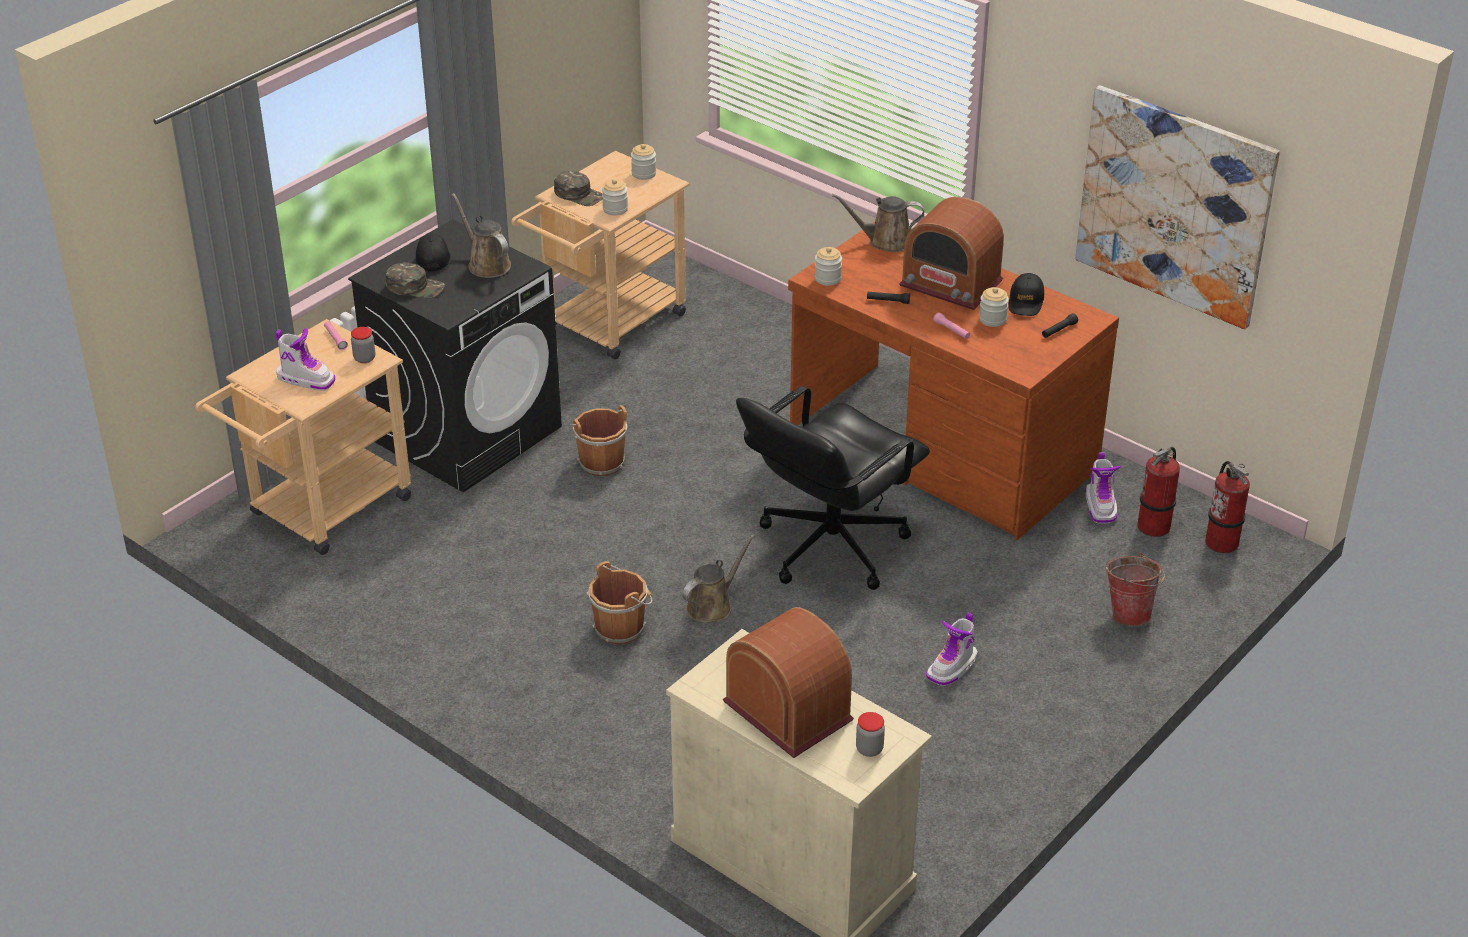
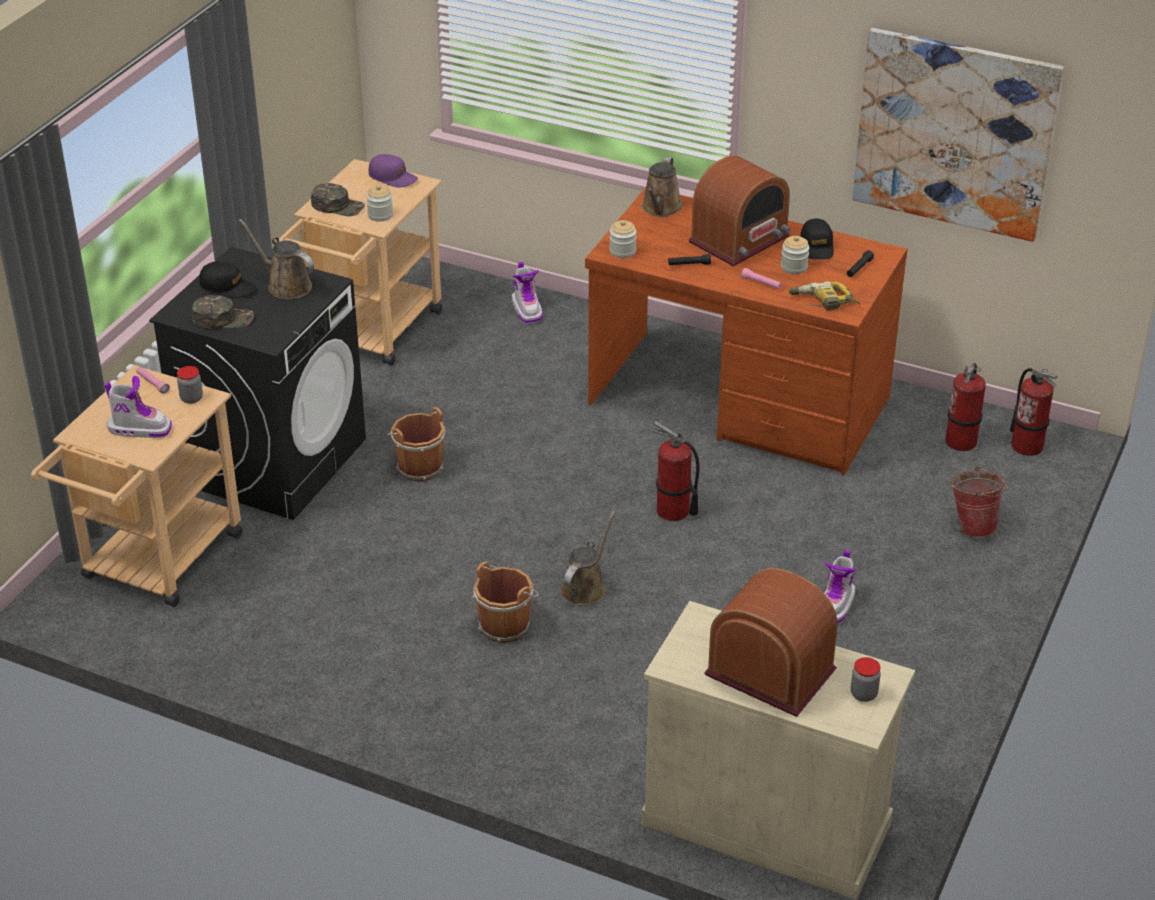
camera: 15 degrees left, 0 degrees up
black cap [416,234,450,272] -> black cap turned 135 degrees clockwise [199,262,256,298]
jar [631,144,656,180] -> purple cap [369,154,418,187]
black office chair [736,386,930,590] -> fire extinguisher [652,421,699,521]
brown watering can [832,194,924,252] -> brown watering can turned 60 degrees counterclockwise [641,157,683,217]
radio [899,197,1004,310] -> radio turned 60 degrees counterclockwise [689,155,790,266]
boot [1086,452,1121,524] -> boot moved to [512,262,543,324]
none -> power drill [788,281,860,311]

